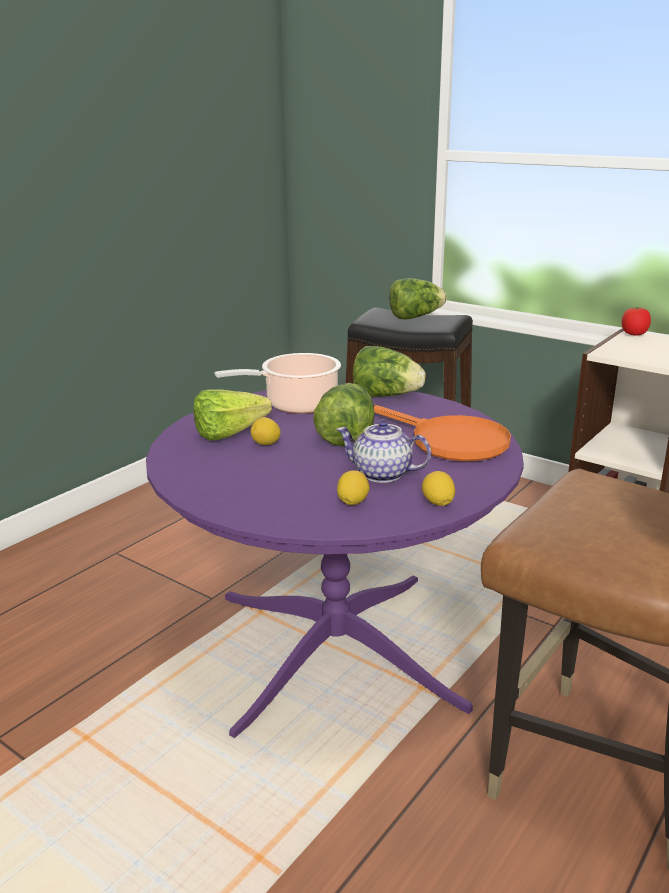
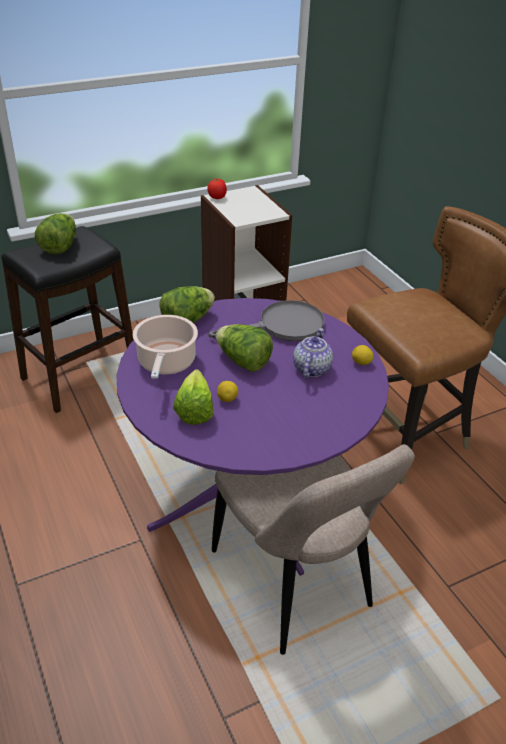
camera: 65 degrees left, 15 degrees up
teapot [336,420,432,483] -> teapot turned 150 degrees clockwise [293,328,333,378]
lemon [337,470,370,505] -> none
orange frying pan [374,404,511,461] -> grey frying pan [208,300,325,341]
none -> beige chair [212,444,415,655]

